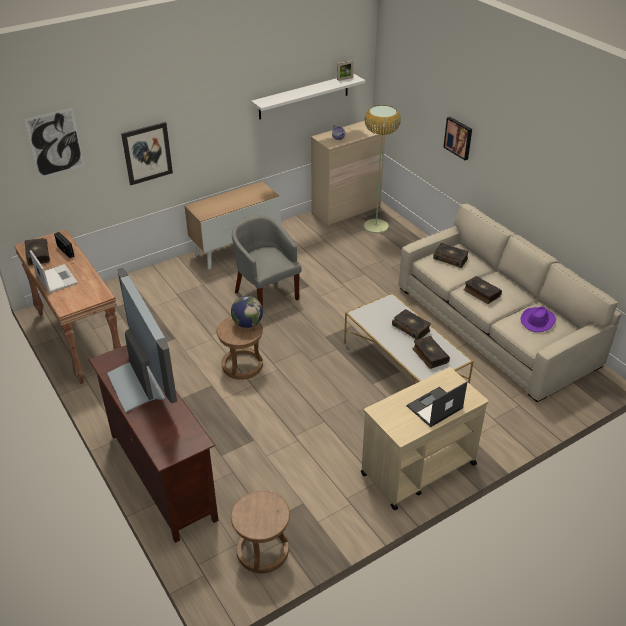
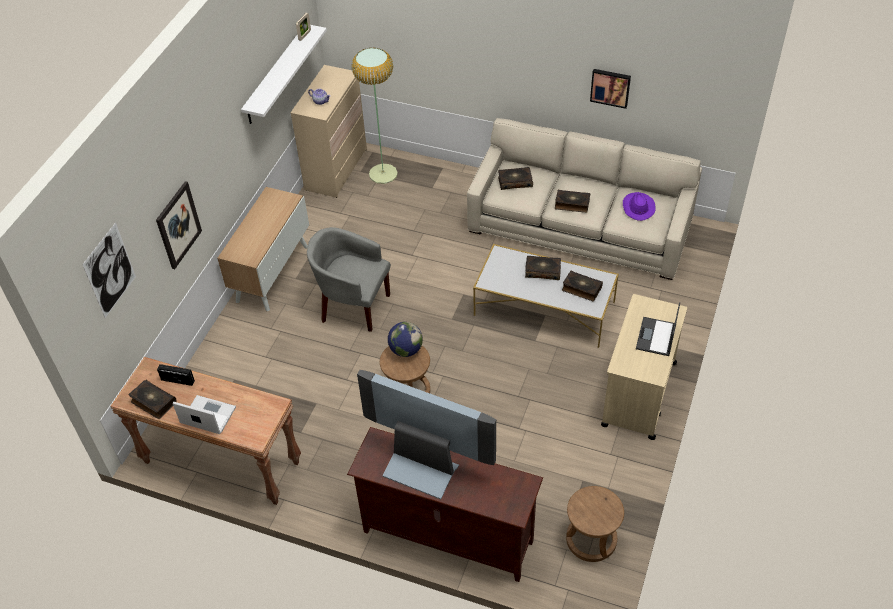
camera: 35 degrees left, 10 degrees up
picture [443,117,472,160] -> picture moved to [590,69,631,109]

